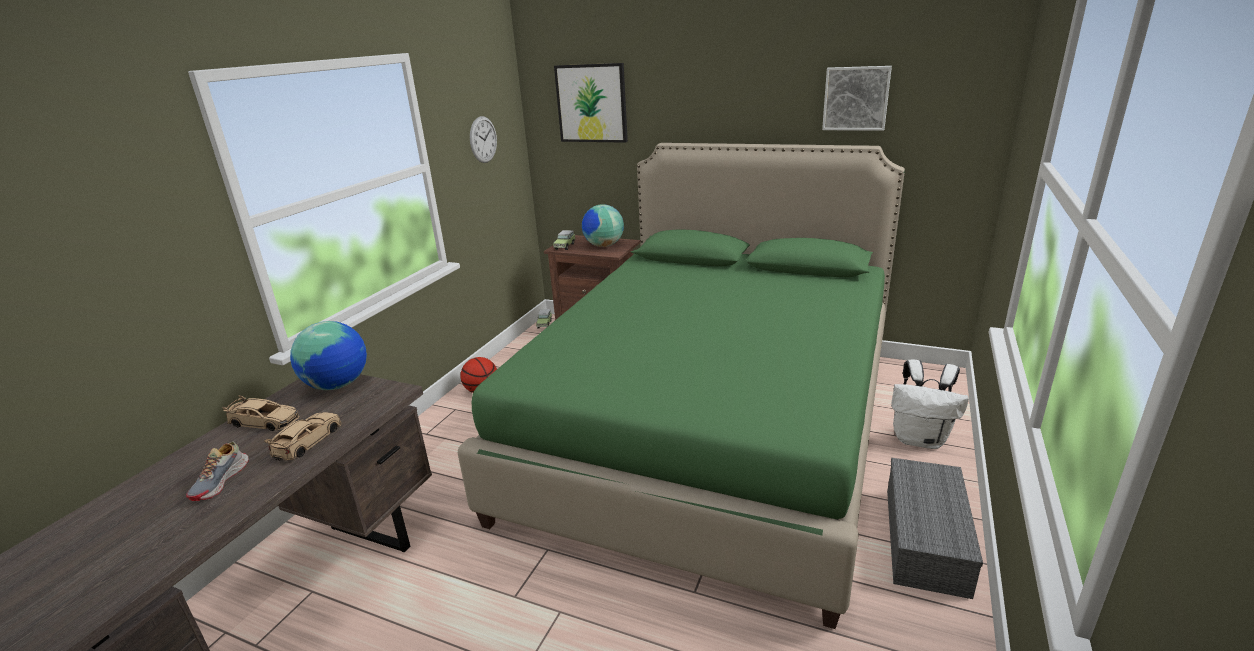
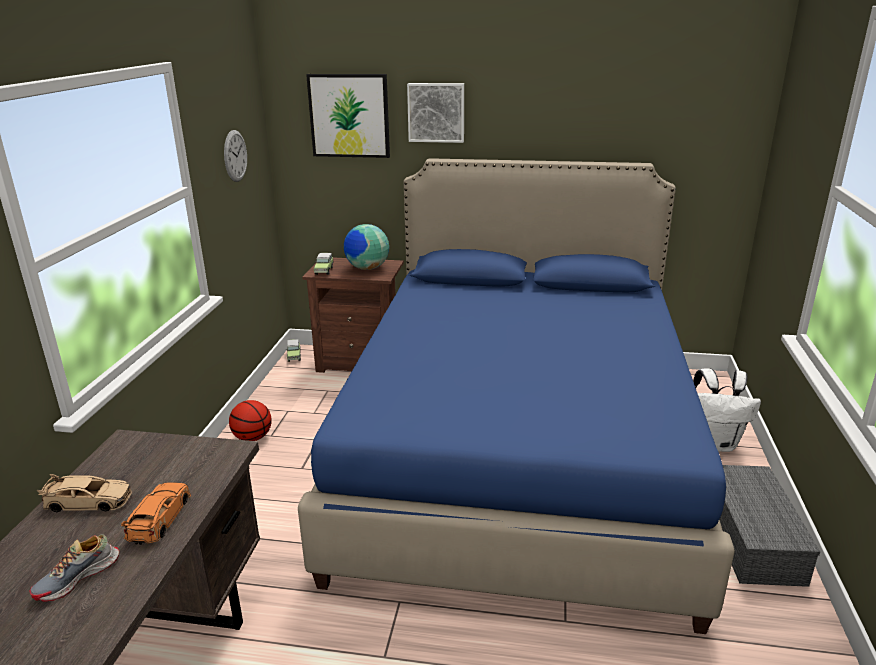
camera: 15 degrees left, 0 degrees up
shoe [186,442,249,501] -> shoe turned 45 degrees clockwise [30,534,119,602]
beige toy car [264,412,342,461] -> orange toy car [121,482,191,545]
globe [290,321,367,390] -> none
green bed [458,143,905,629] -> blue bed [298,158,735,634]
picture [822,66,892,131] -> picture moved to [407,83,464,143]

